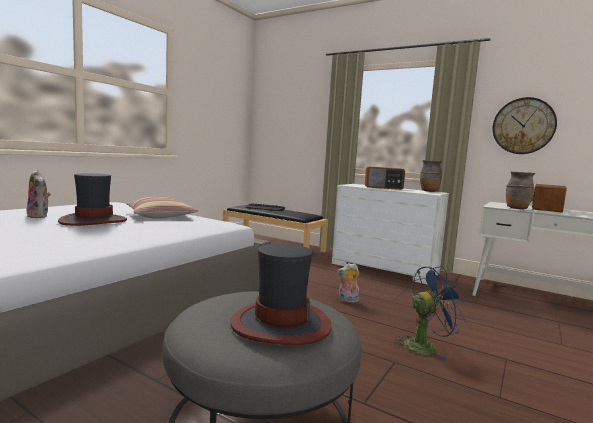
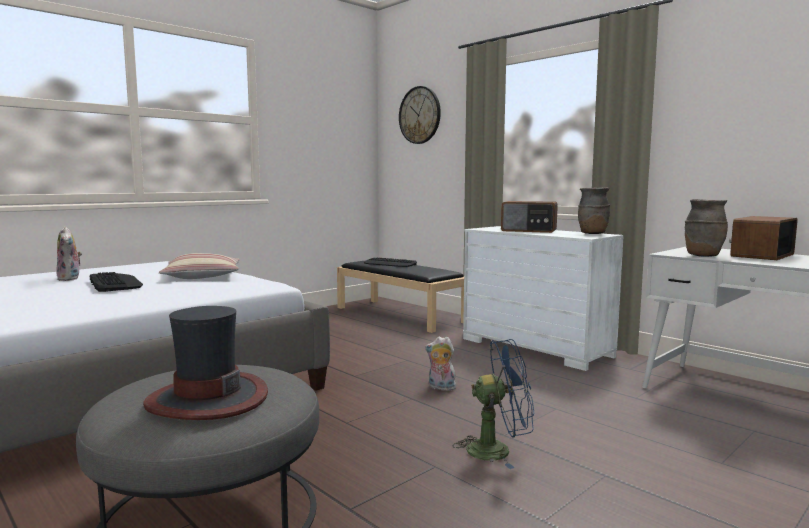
camera: 15 degrees right, 0 degrees up
hat [58,173,127,226] -> keyboard [90,272,143,292]
wall clock [492,97,557,154] -> wall clock moved to [399,86,441,144]

